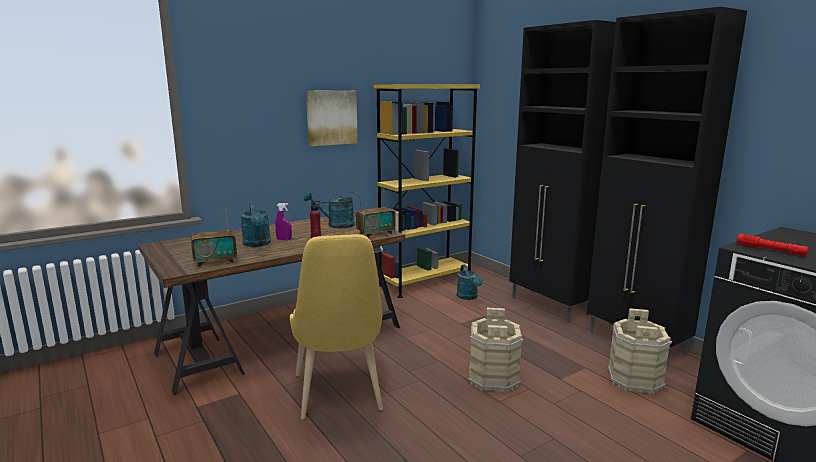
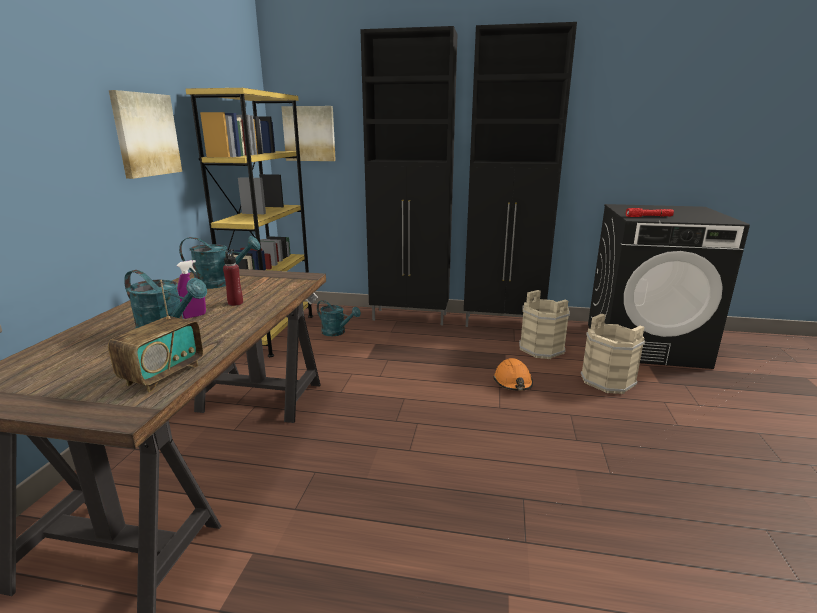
camera: 45 degrees left, 5 degrees up
yellow chair [290,234,383,419] -> none
turquoise watering can [304,191,361,228] -> turquoise watering can turned 135 degrees counterclockwise [179,236,260,289]
radio [356,188,395,237] -> none
beige bucket [468,308,524,392] -> beige bucket moved to [581,314,645,394]
none -> picture [281,106,336,161]
none -> orange hard hat [493,358,533,391]

